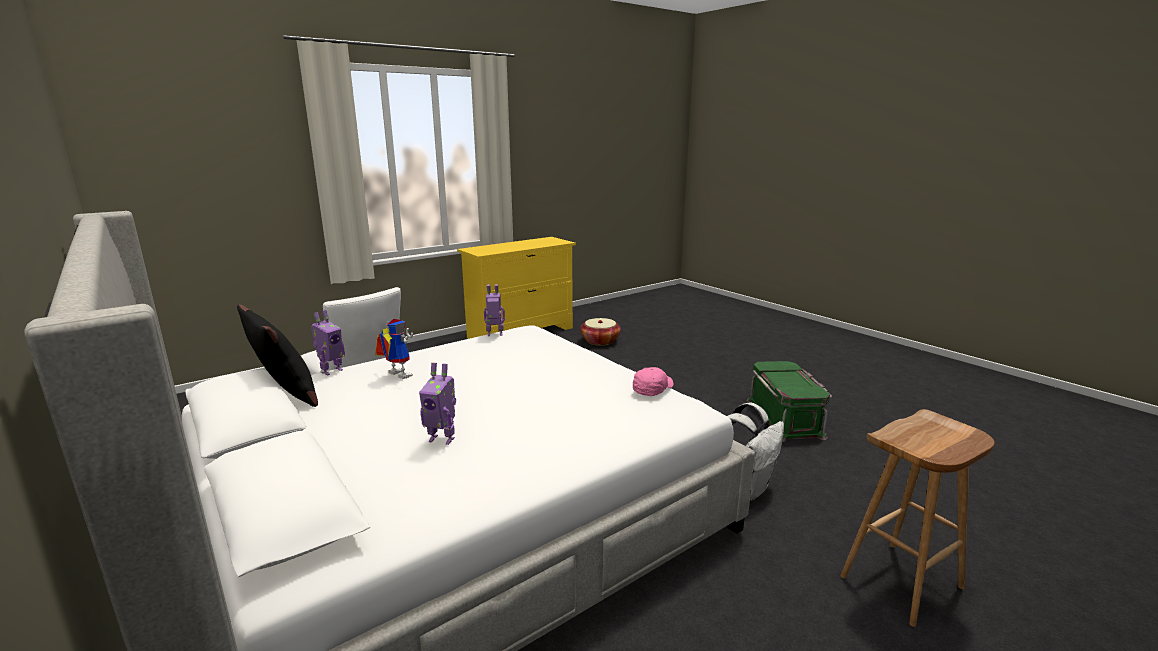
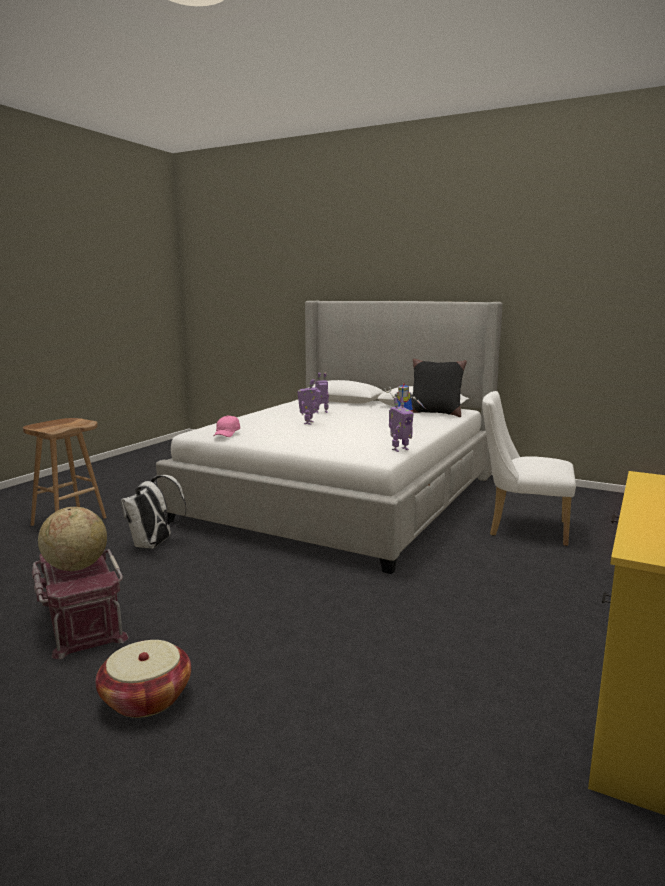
camera: 155 degrees right, 5 degrees down
toy robot [311,310,345,375] -> toy robot moved to [297,379,321,424]
basket [580,318,621,346] -> basket moved to [96,640,191,718]
green storage box [747,361,832,442] -> red storage box [32,549,129,659]
none -> globe [38,507,107,571]

